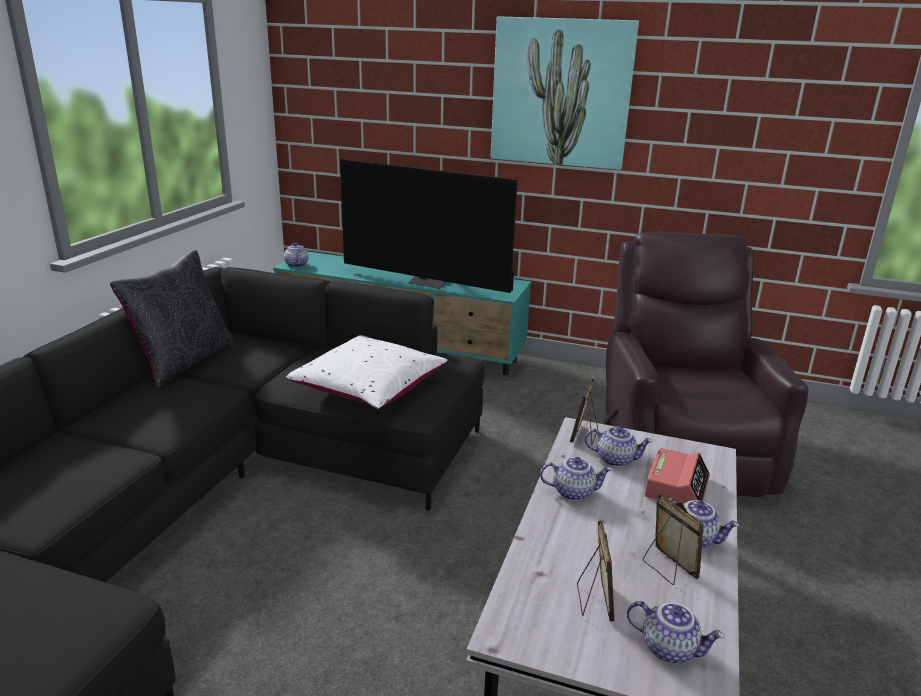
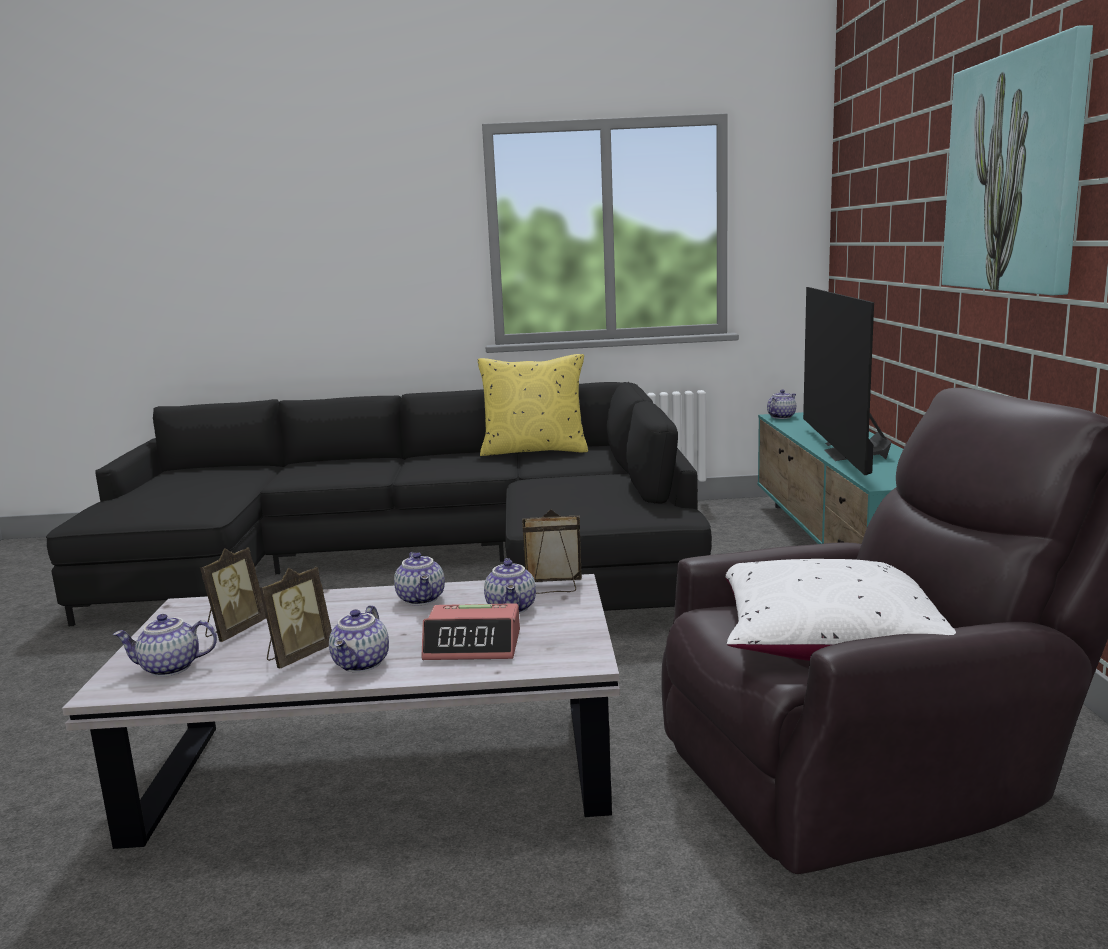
camera: 70 degrees right, 10 degrees down
black pillow [110,250,235,388] -> yellow pillow [478,354,588,456]
white pillow [286,335,448,409] -> white pillow moved to [726,559,956,661]
picture frame [577,521,614,622] -> picture frame turned 45 degrees counterclockwise [200,547,266,642]
teapot [627,601,724,663] -> teapot turned 75 degrees clockwise [113,614,217,677]

